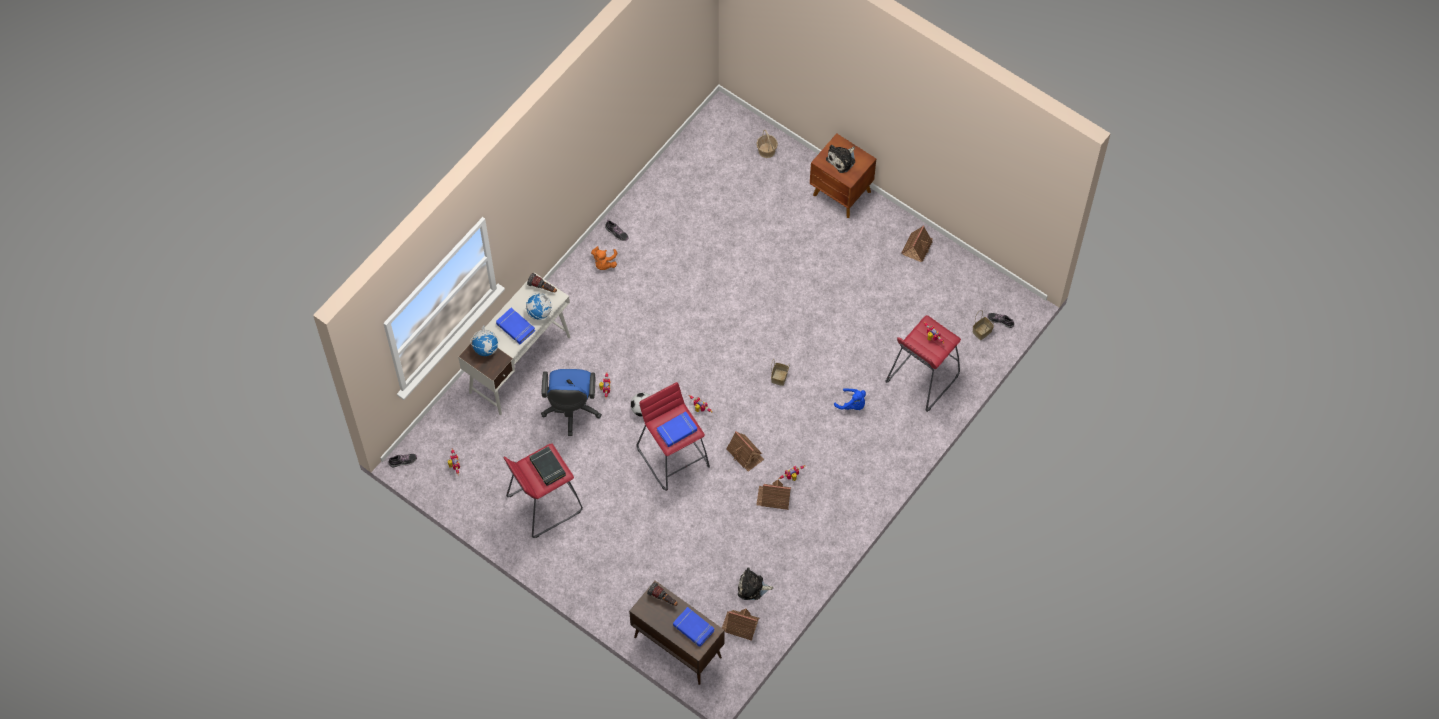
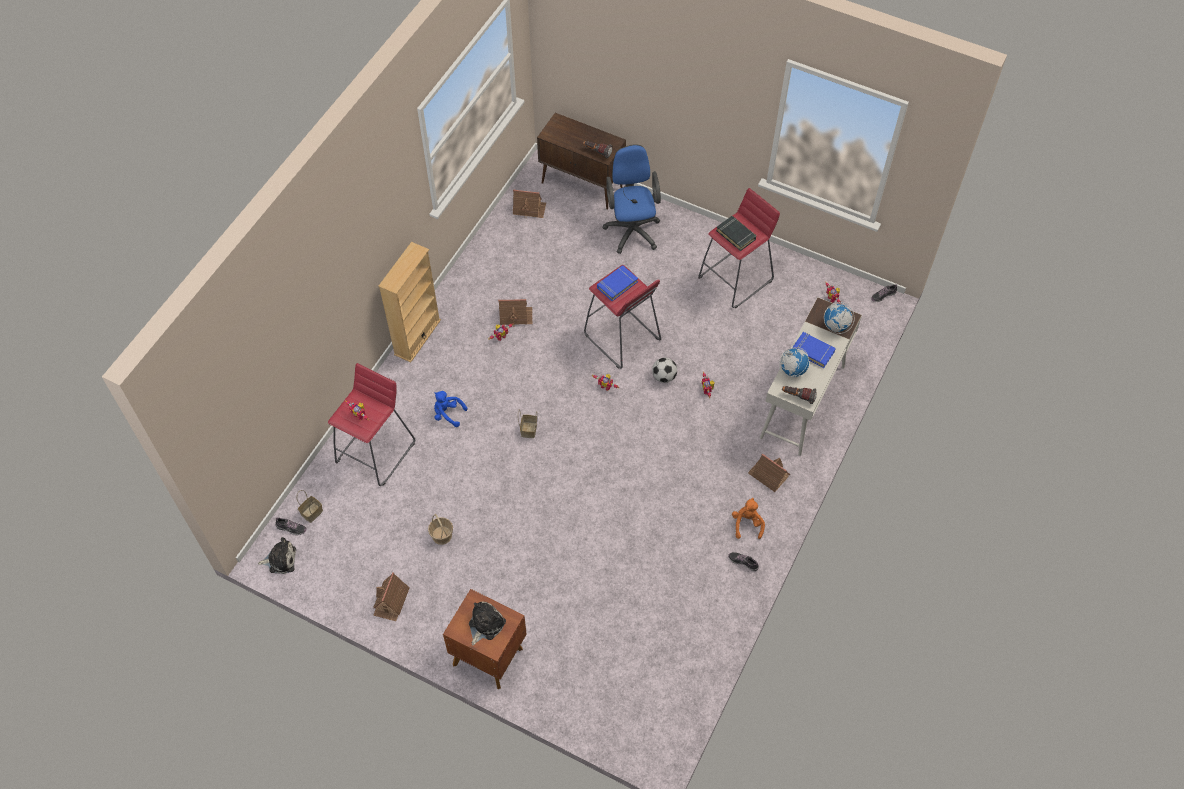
camera: 170 degrees right, 5 degrees down
blue office chair [541,369,602,436] -> blue office chair moved to [603,145,661,254]
blue book [673,607,715,647] -> none
toy house [726,431,764,472] -> toy house moved to [748,453,790,492]
plush toy [738,567,774,600] -> plush toy moved to [258,537,296,574]
basket [757,130,778,158] -> basket moved to [428,514,453,545]
none -> beige bookcase [378,242,441,362]

